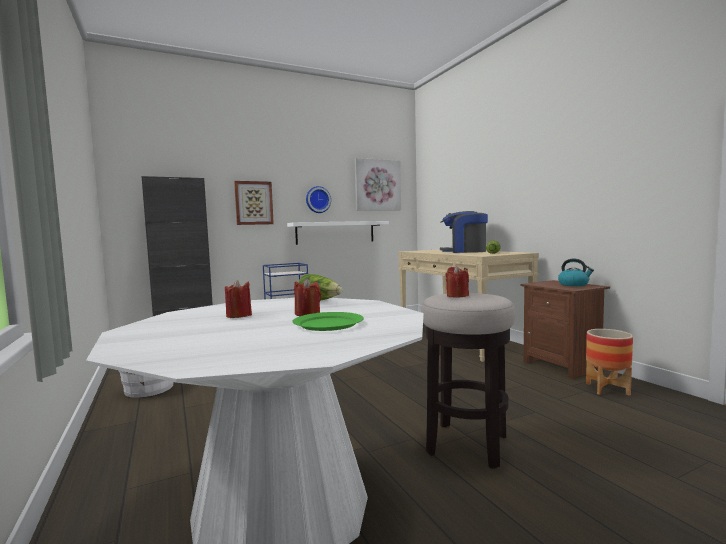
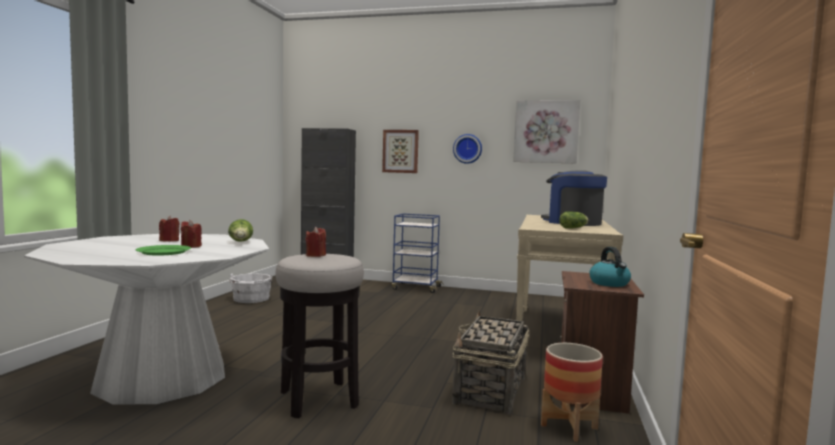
camera: 40 degrees right, 0 degrees up
white shelf [287,221,389,245] -> none
none -> basket [452,311,529,415]

